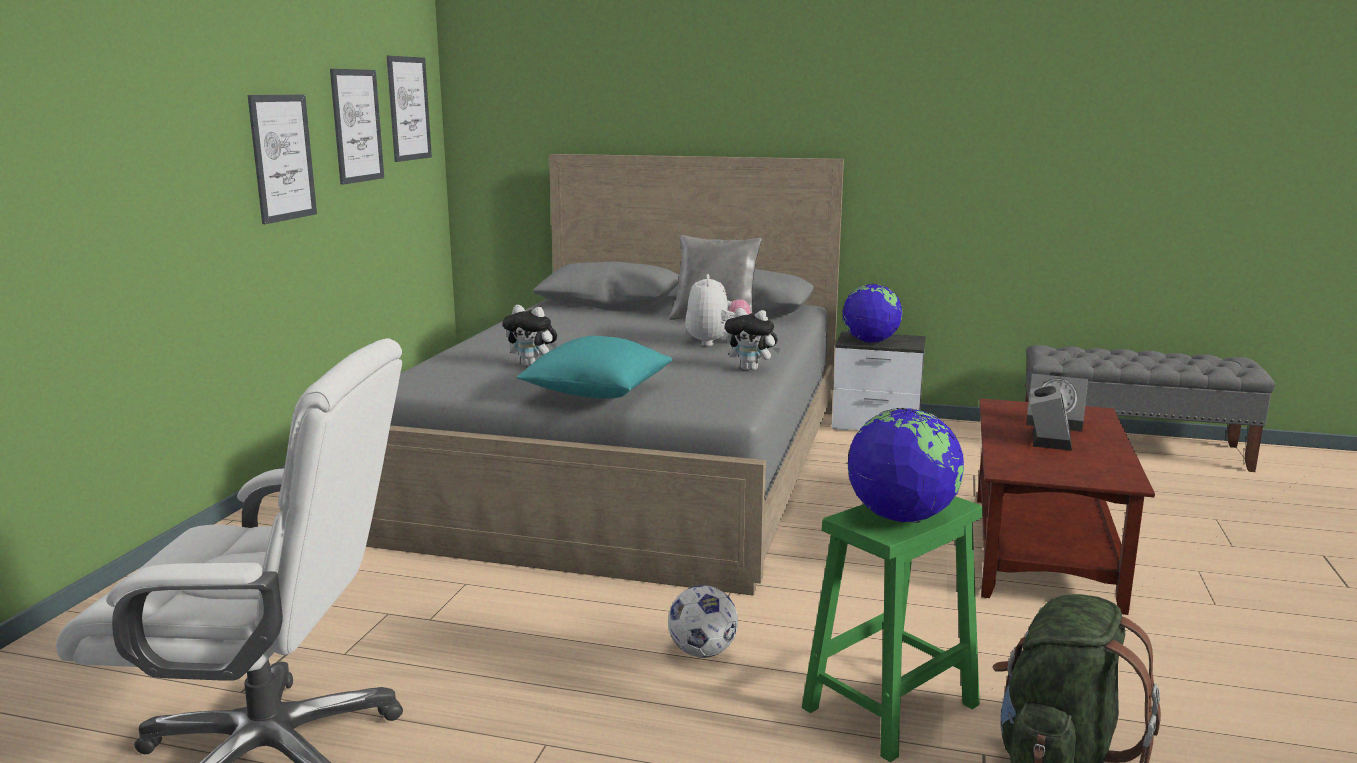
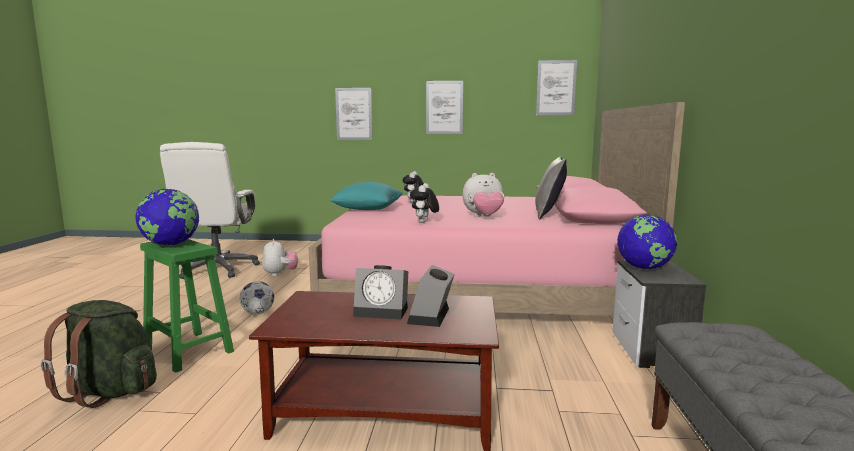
camera: 80 degrees right, 5 degrees down
picture [330,69,384,185] -> picture moved to [335,88,372,140]
grey bed [366,154,844,596] -> pink bed [309,102,685,316]
none -> plush toy [262,239,298,277]

